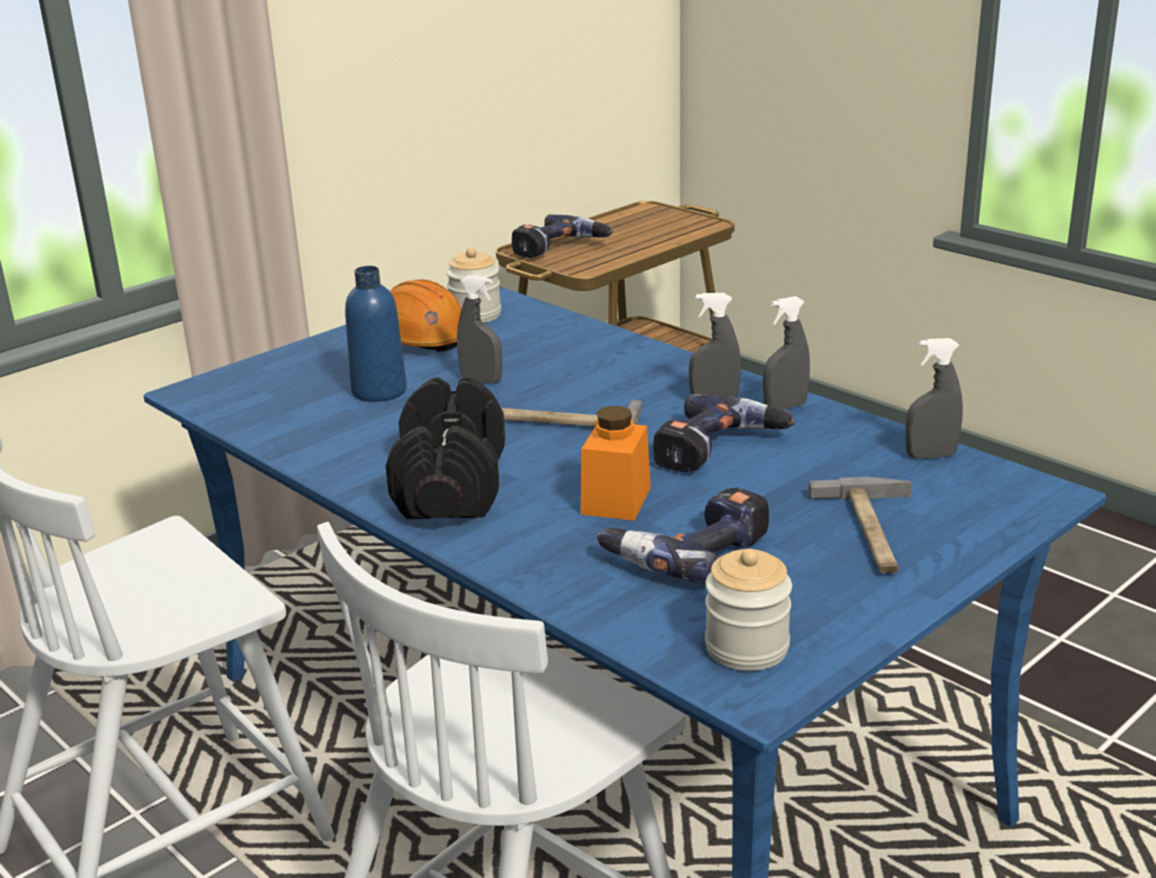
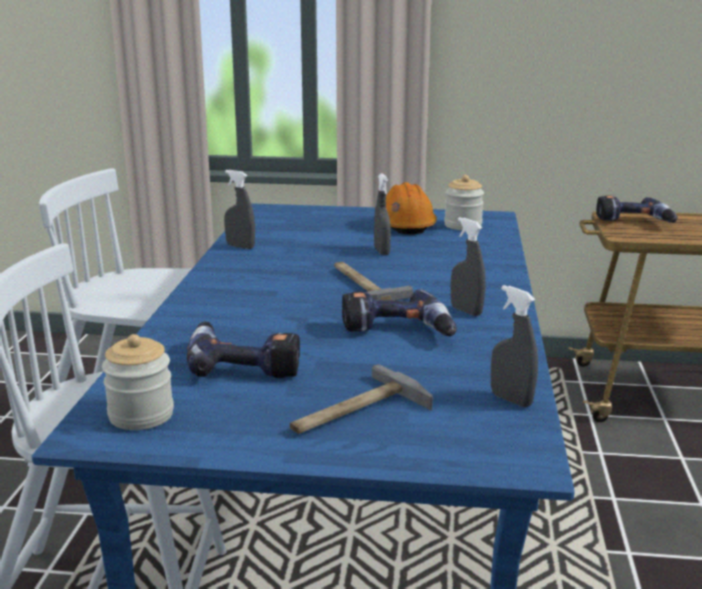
camera: 50 degrees right, 5 degrees down
blue bottle [345,266,407,402] -> none
black dumbbell [386,377,505,519] -> none
orange jar [581,406,651,521] -> none
grey spray bottle [763,296,810,410] -> grey spray bottle moved to [224,170,255,249]

